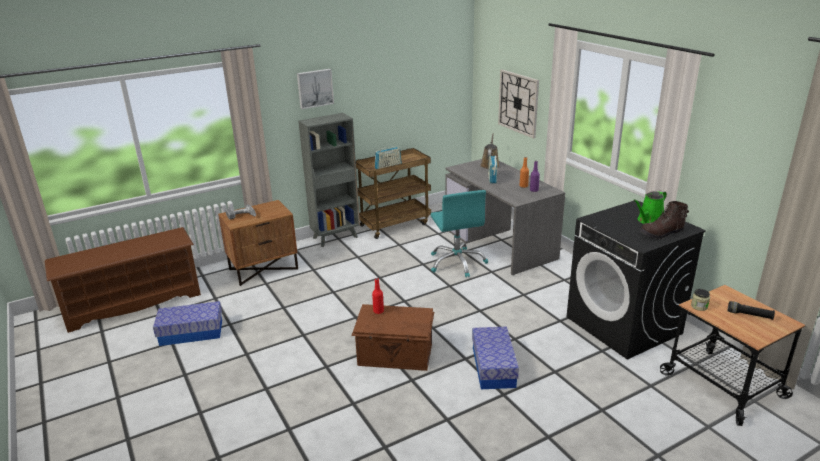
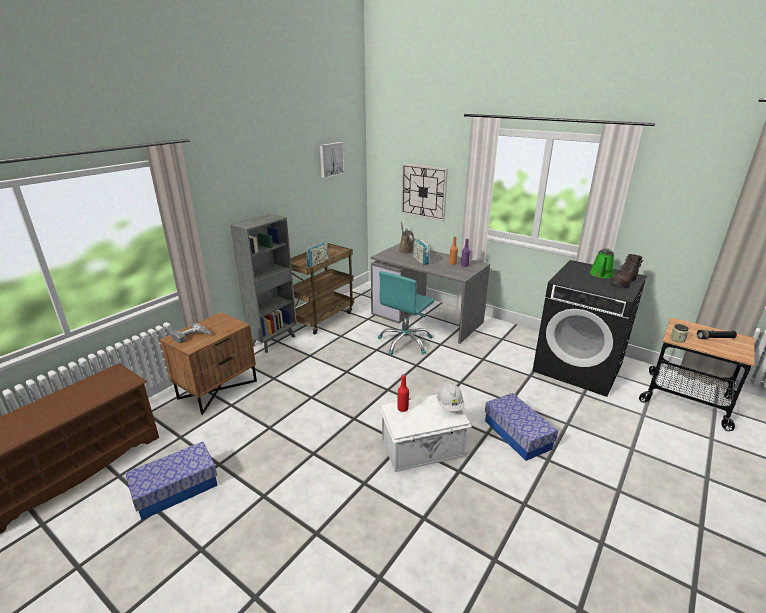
camera: 25 degrees left, 0 degrees up
picture [297,69,334,109] -> picture moved to [320,142,344,178]
brown storage box [351,304,434,371] -> white storage box [379,395,472,472]
turquoise office chair [430,190,488,278] -> turquoise office chair turned 75 degrees clockwise [378,271,434,355]
none -> white hard hat [437,383,464,412]

